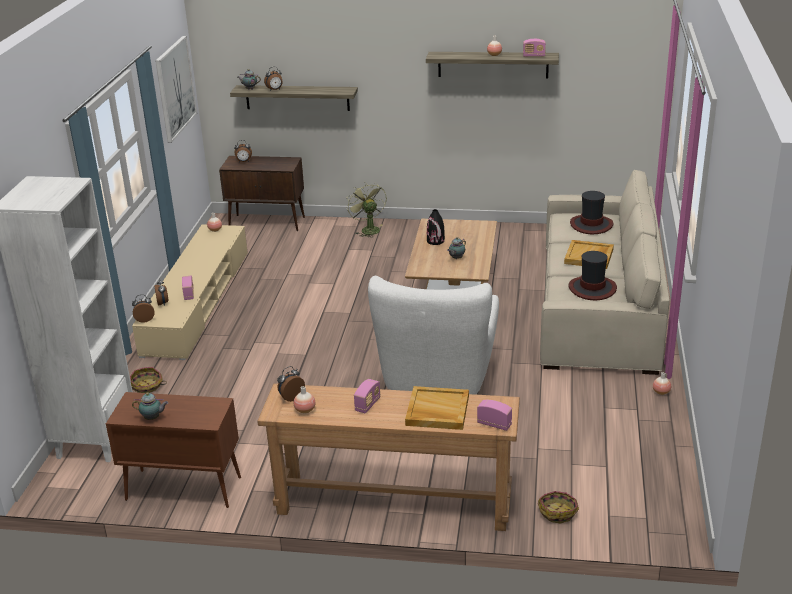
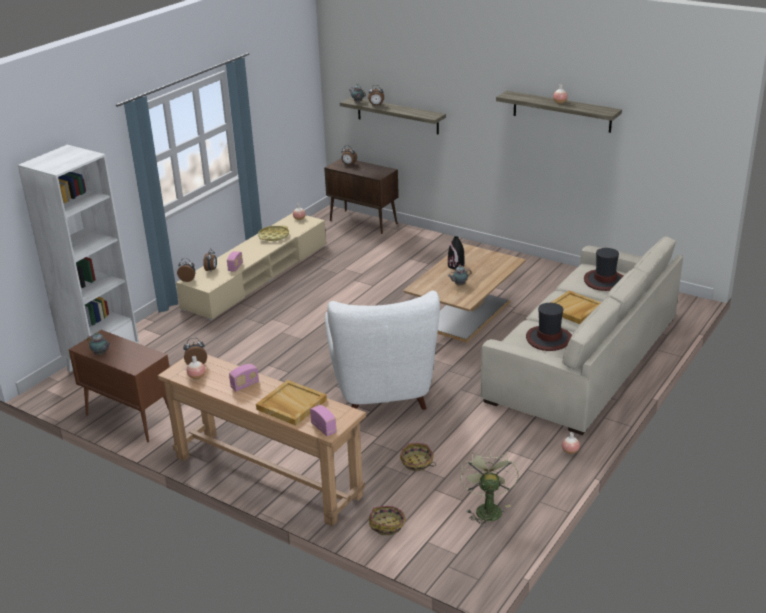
camera: 25 degrees right, 0 degrees up
basket [130,367,167,393] -> basket moved to [400,443,436,471]
picture [155,36,197,143] -> none
green fan [346,182,387,238] -> green fan moved to [460,449,519,527]
white armchair [368,276,499,395] -> white armchair turned 45 degrees counterclockwise [325,290,440,410]
radio [523,39,546,57] -> none
none -> yellow tray [258,225,289,241]

